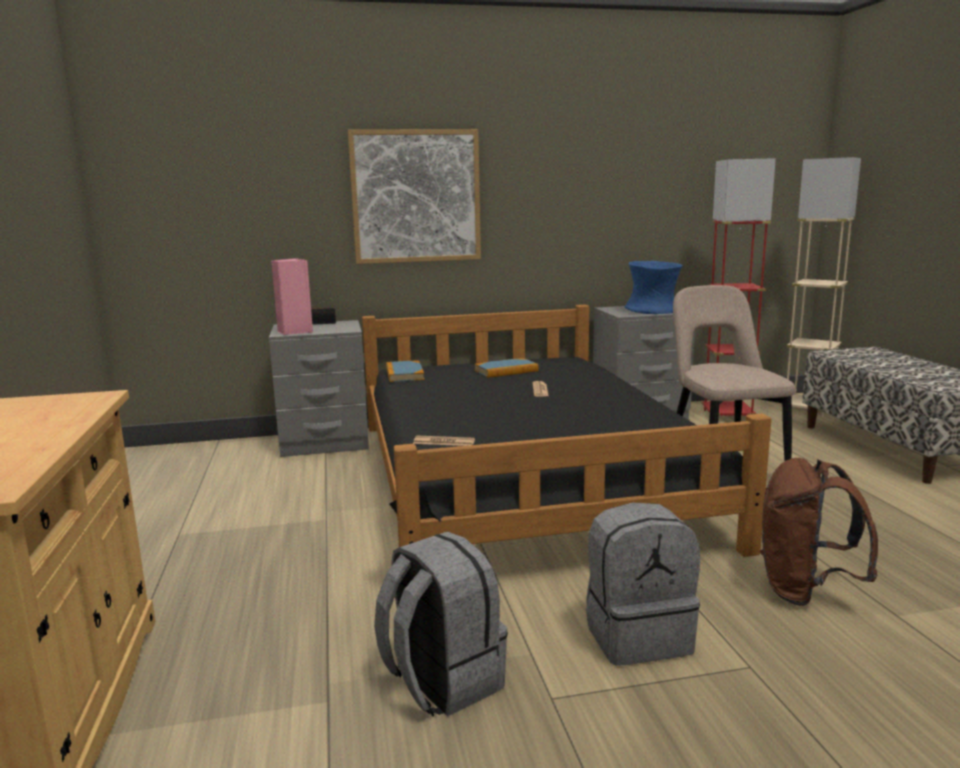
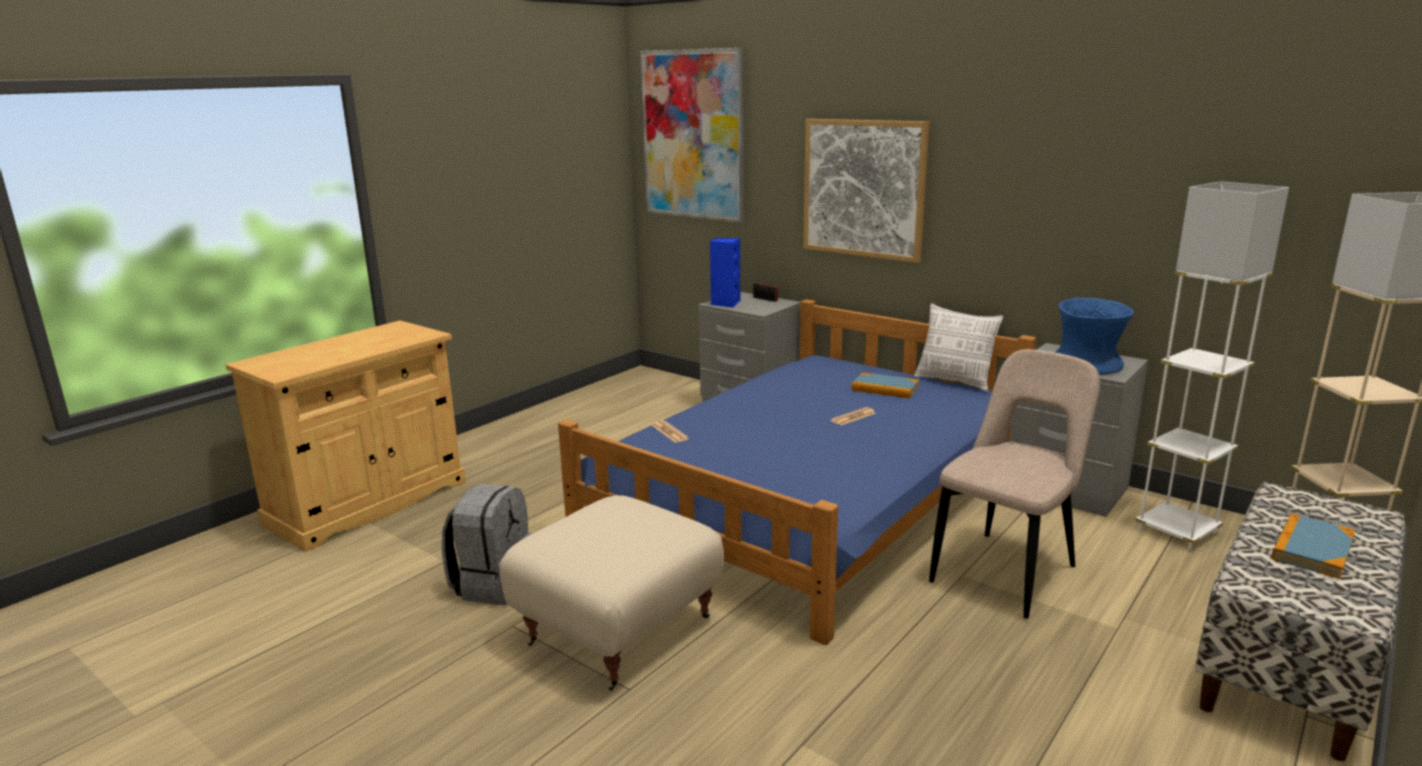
camera: 50 degrees right, 5 degrees up
pink speaker [271,258,313,335] -> blue speaker [710,238,740,308]
black bed [362,305,772,557] -> blue bed [558,299,1036,645]
book [386,360,424,382] -> book moved to [1272,514,1355,579]
grey backpack [586,502,700,666] -> beige ottoman [499,495,724,691]
red floor lamp [702,158,776,416] -> white floor lamp [1135,181,1289,550]
brown backpack [760,458,878,606] -> none
none -> picture [640,48,744,223]
none -> pillow [914,303,1003,392]

